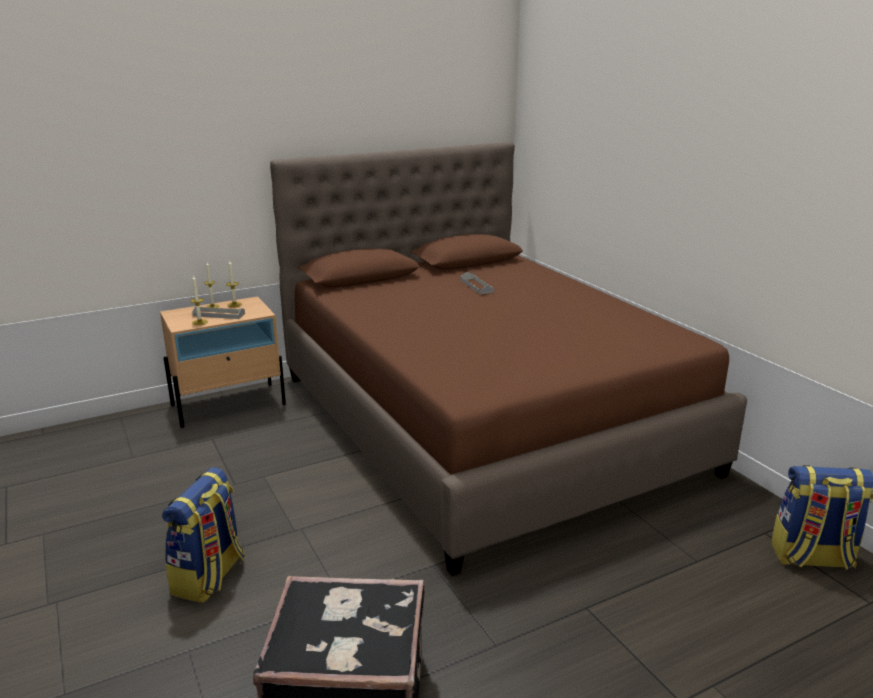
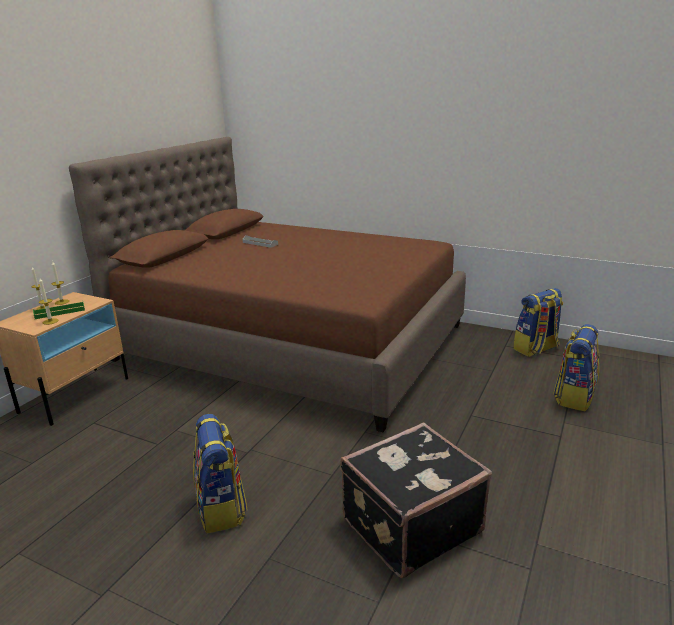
camera: 35 degrees left, 0 degrees up
grey tray [192,306,245,319] -> green tray [33,302,85,319]
none -> backpack [553,324,599,411]

